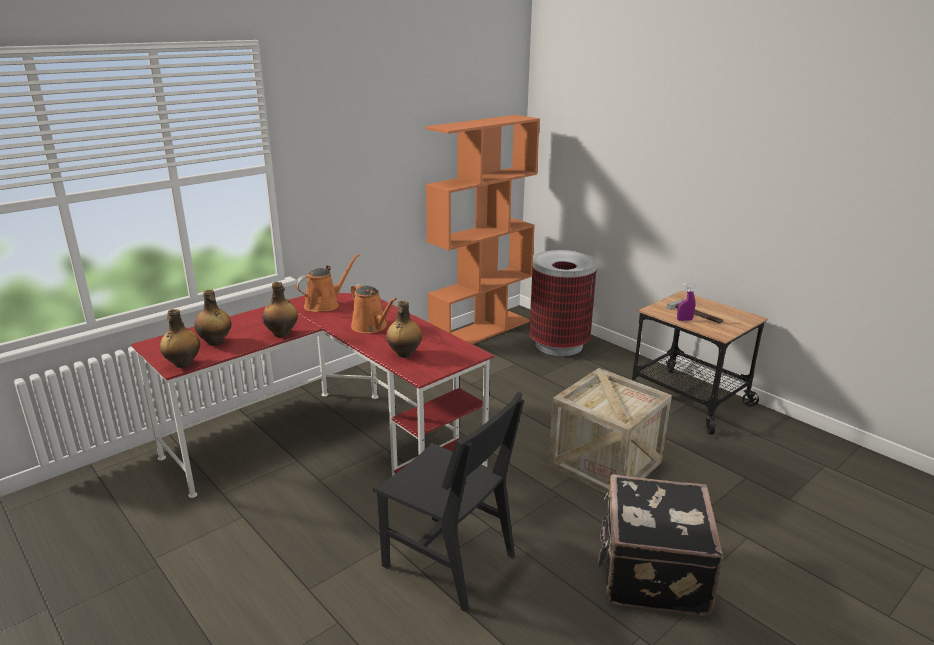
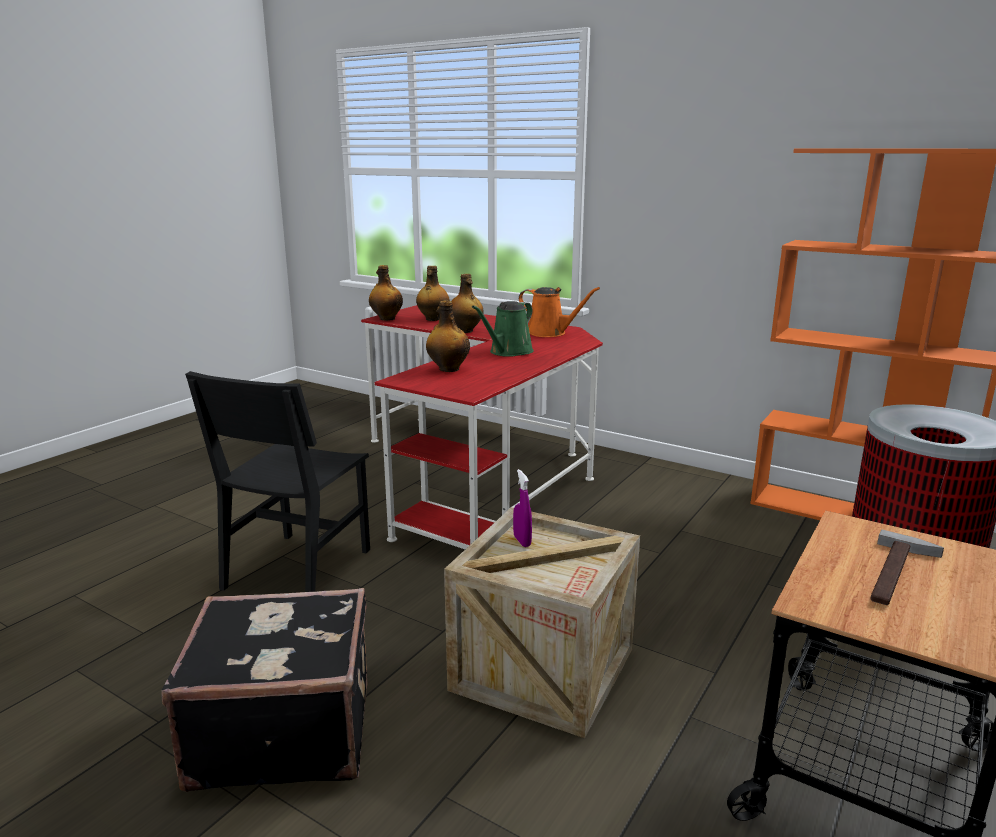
camera: 75 degrees right, 5 degrees down
orange watering can [351,284,397,333] -> green watering can [472,301,534,357]
purple spray bottle [677,283,695,321] -> purple spray bottle moved to [513,469,532,547]

